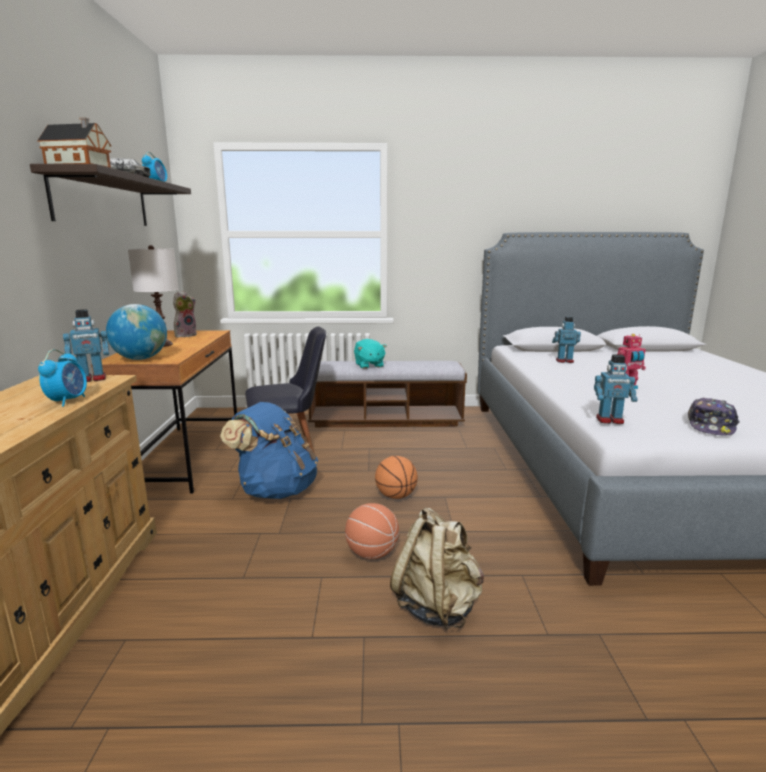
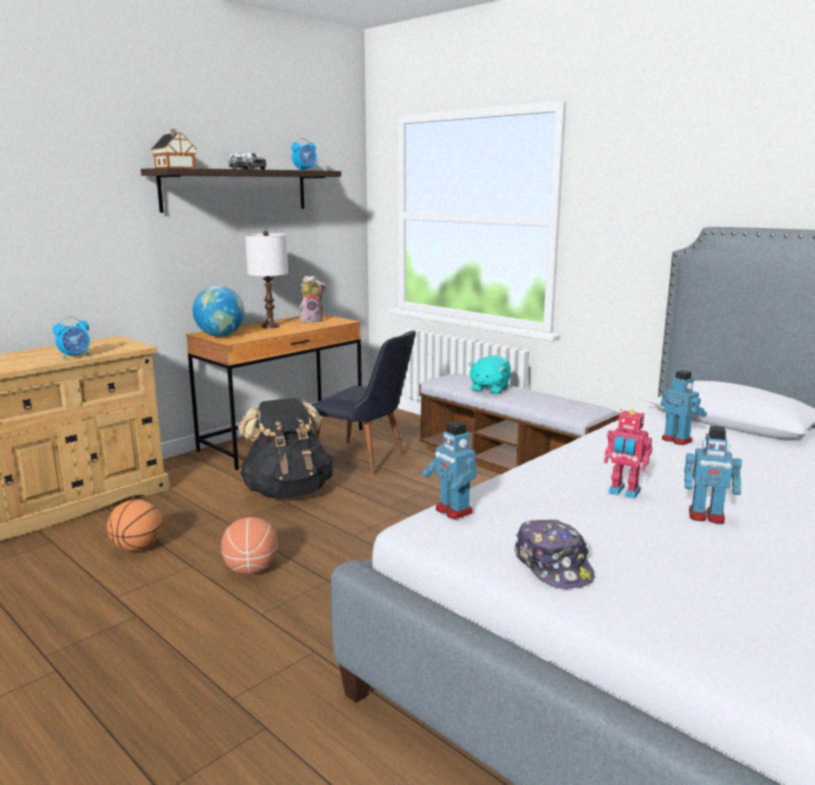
camera: 45 degrees right, 0 degrees up
toy robot [63,309,109,382] -> toy robot moved to [684,426,742,524]
blue backpack [220,402,318,499] -> black backpack [238,398,334,498]
basketball [375,456,418,499] -> basketball moved to [107,499,162,551]
beige backpack [390,507,484,630] -> none
cap [688,397,740,436] -> cap turned 90 degrees counterclockwise [514,520,594,589]

